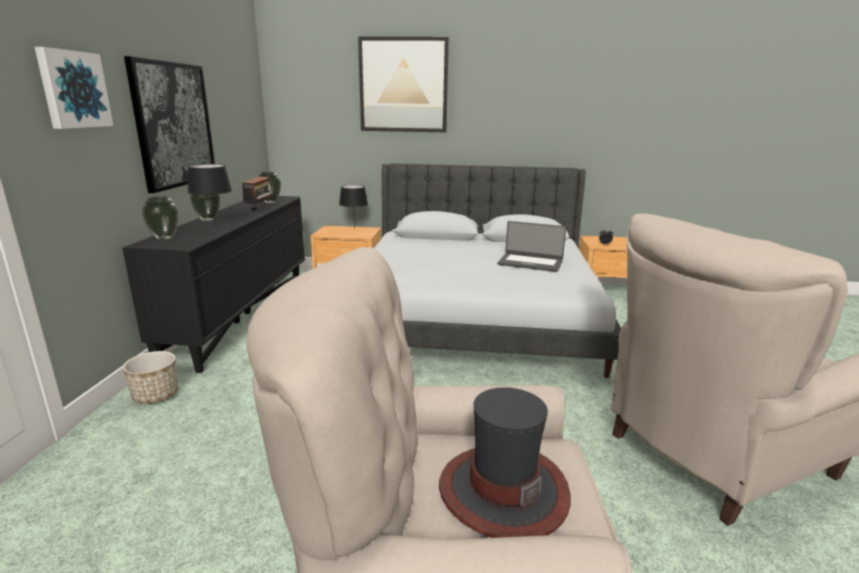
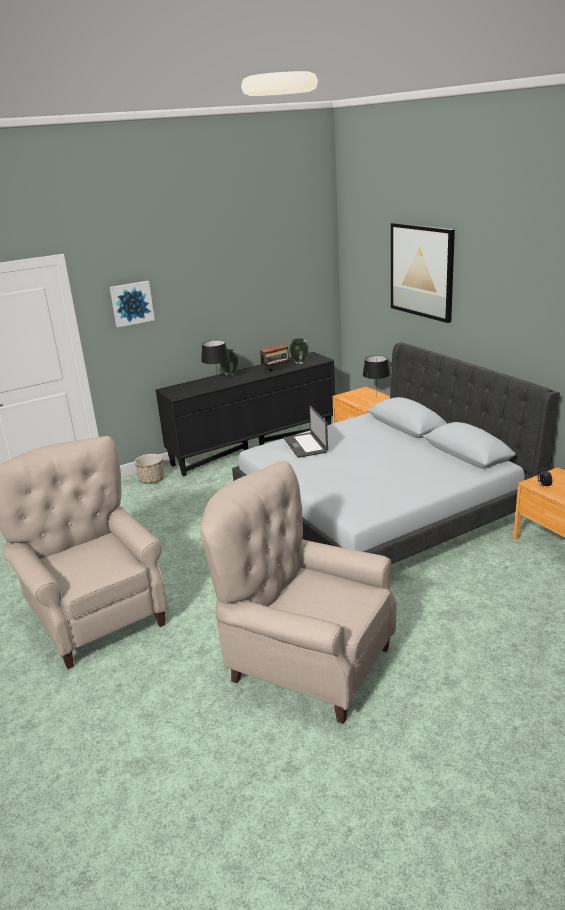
camera: 55 degrees right, 5 degrees up
picture [124,56,215,193] -> none
vase [142,196,178,240] -> none
hat [439,387,571,538] -> none
laptop [497,221,566,272] -> laptop moved to [284,406,328,458]

